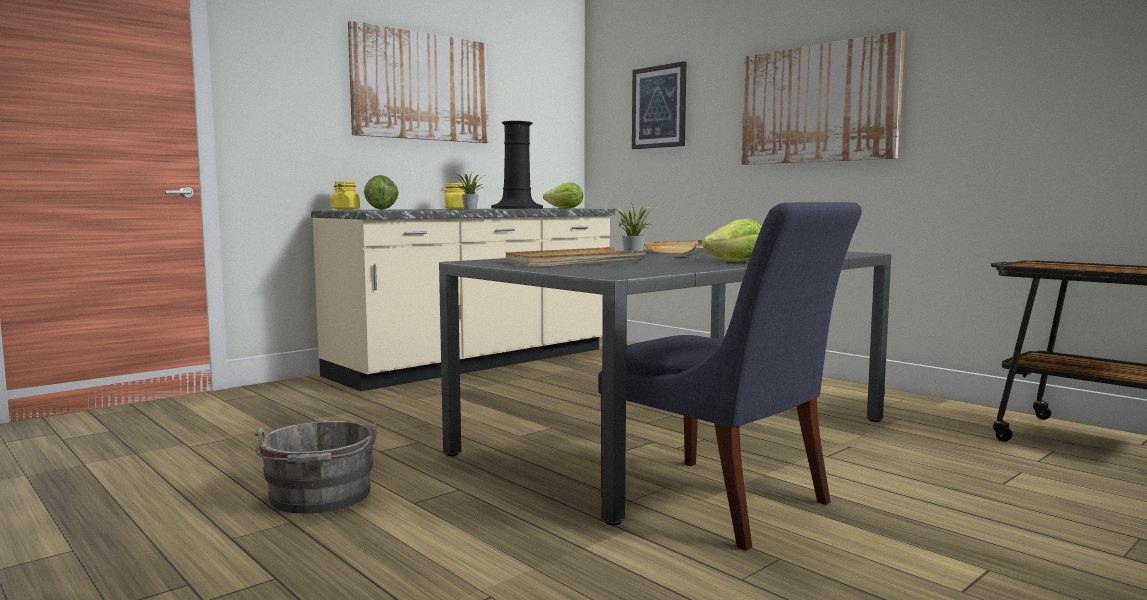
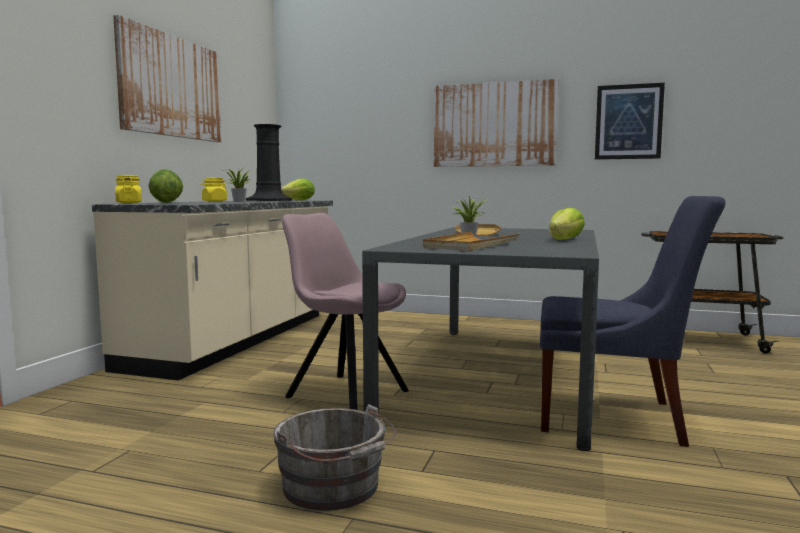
camera: 30 degrees left, 0 degrees up
picture [632,61,686,149] -> picture moved to [595,83,665,160]
none -> pink chair [282,213,409,410]

